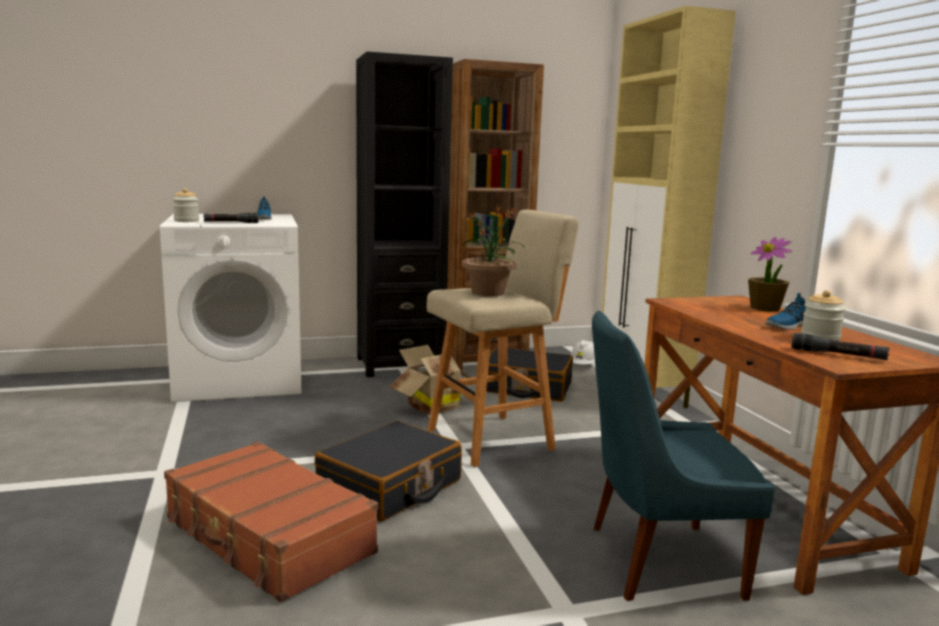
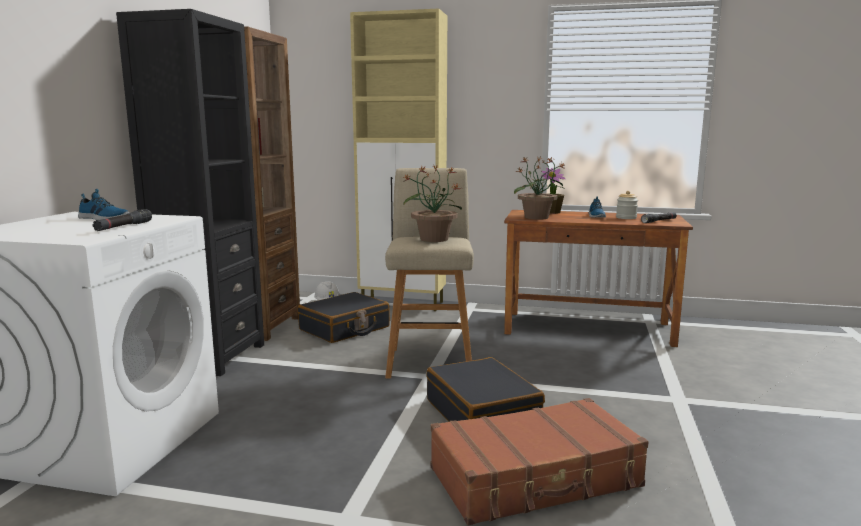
camera: 60 degrees left, 0 degrees up
jar [172,188,199,222] -> none
cardboard box [390,345,471,415] -> none
blue chair [592,310,776,601] -> none
none -> potted plant [514,156,566,220]

